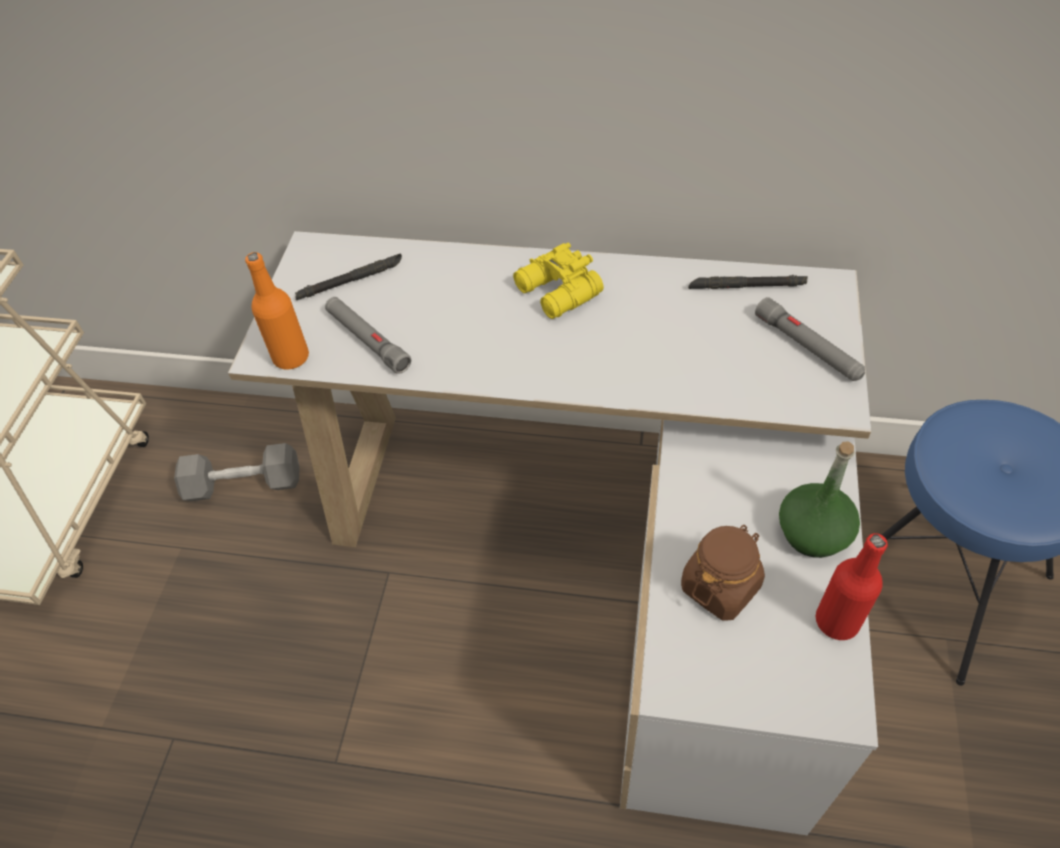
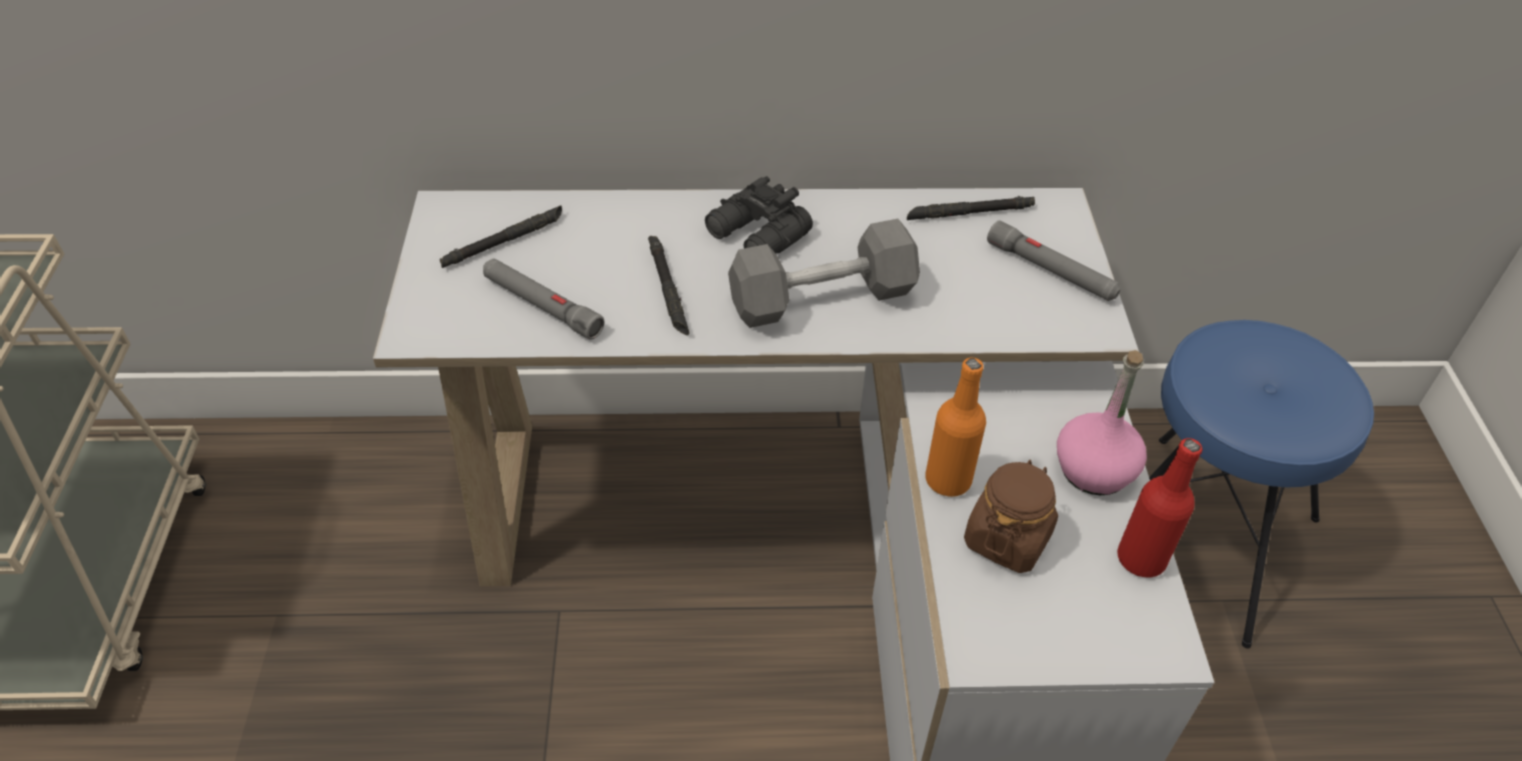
camera: 15 degrees left, 5 degrees down
grey dumbbell [174,443,300,501] -> grey dumbbell moved to [728,219,920,328]
orange bottle [245,252,309,369] -> orange bottle moved to [925,358,986,497]
yellow binoculars [513,243,604,319] -> black binoculars [705,176,813,253]
green bottle [779,441,860,558] -> pink bottle [1057,350,1147,495]
none -> black flashlight [648,236,690,335]

